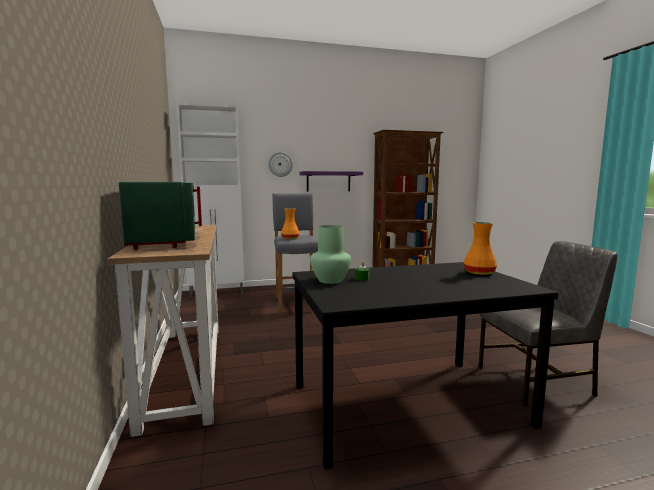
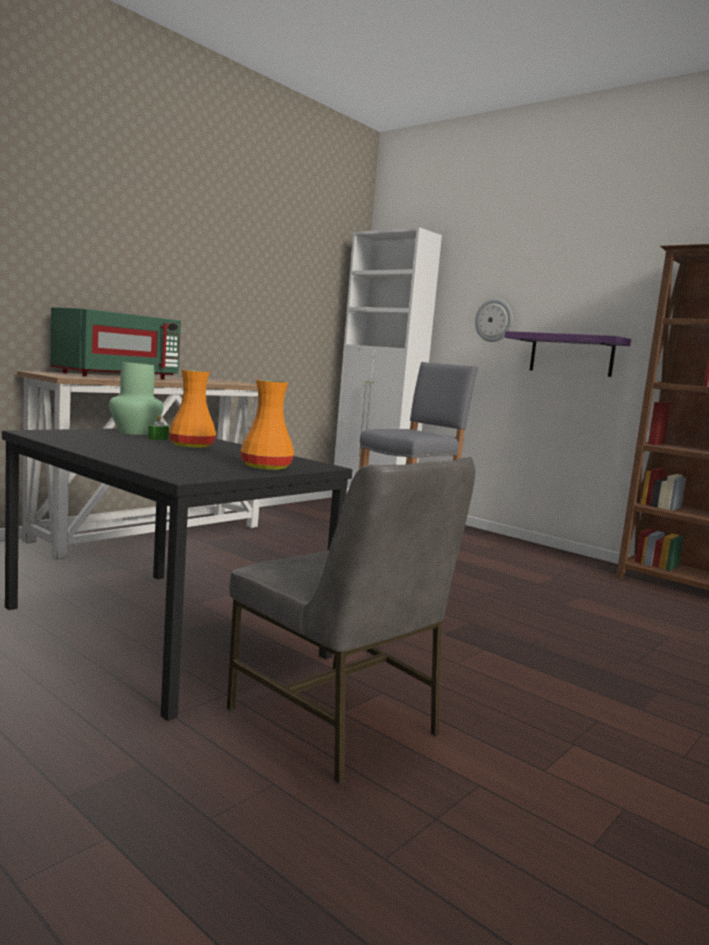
camera: 55 degrees right, 0 degrees up
orange vase [281,208,300,239] -> orange vase moved to [169,370,216,448]

